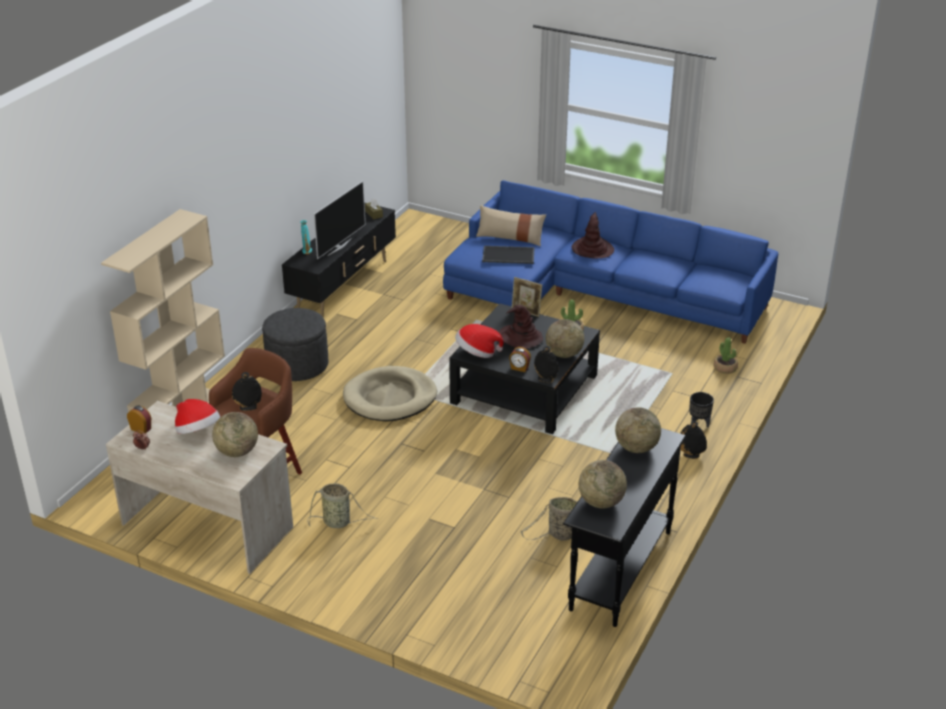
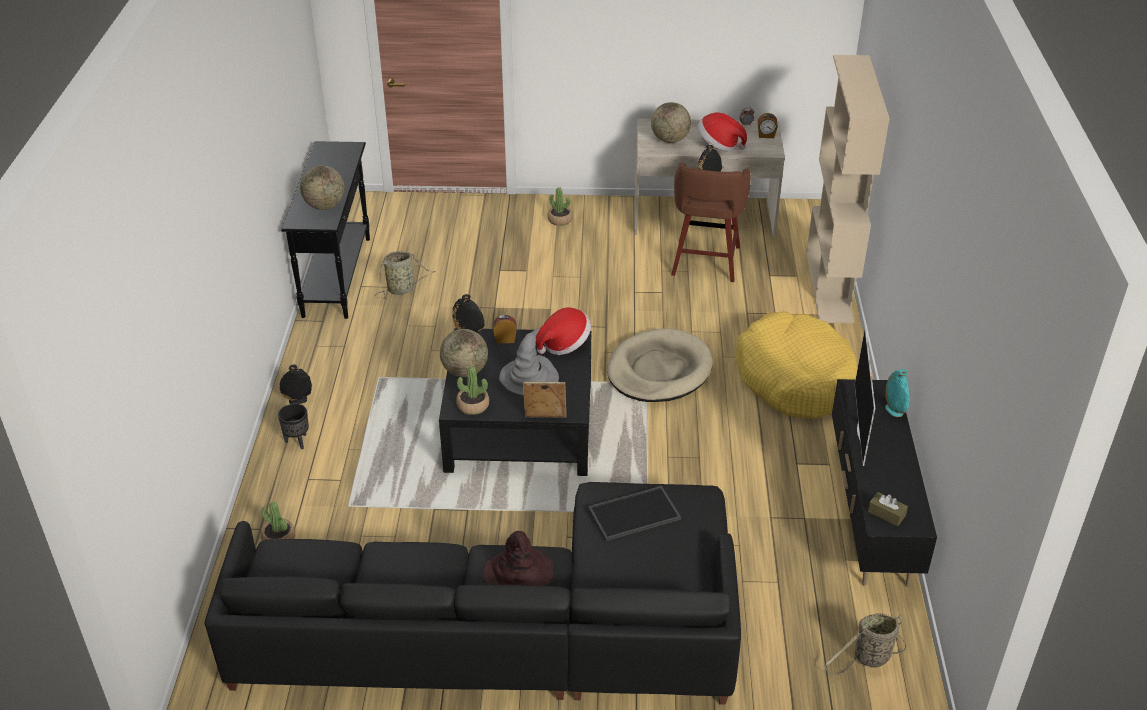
camera: 155 degrees right, 5 degrees up
grey ottoman [262,308,328,381] -> yellow dog bed [736,311,857,419]
basket [307,483,378,528] -> basket moved to [824,613,906,675]
blue sofa [443,180,778,344] -> black sofa [205,482,741,705]
beige pillow [476,205,546,246] -> none
brown hat [499,305,543,349] -> grey hat [499,328,559,395]
globe [579,460,627,509] -> none
none -> potted plant [548,187,573,226]

